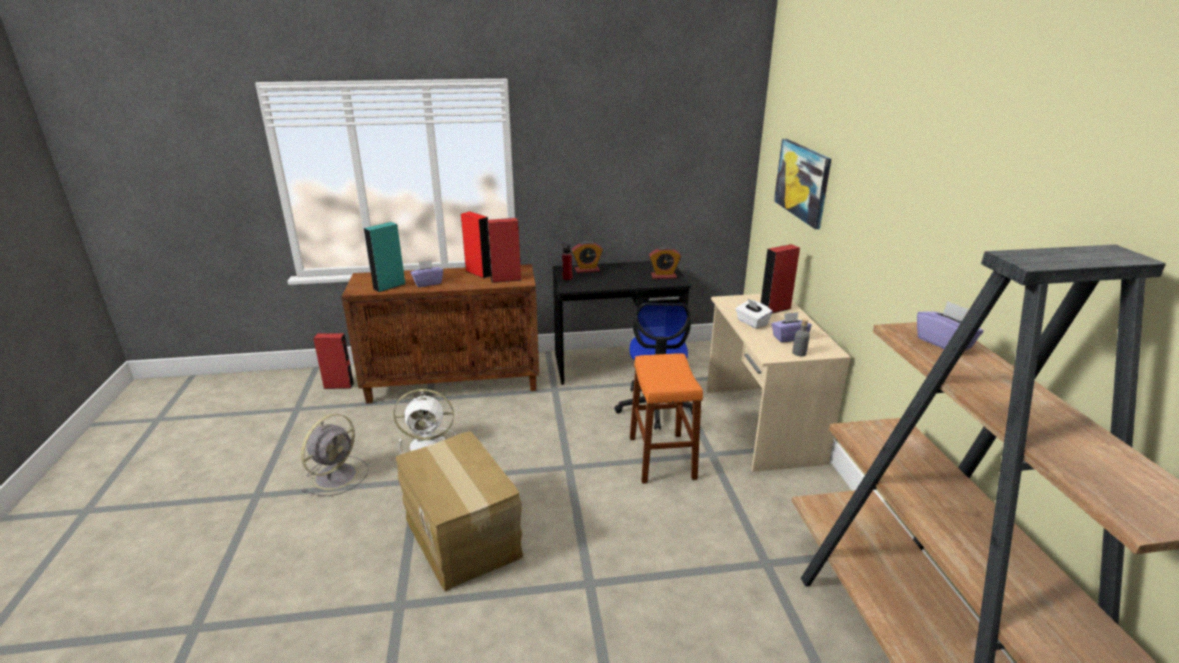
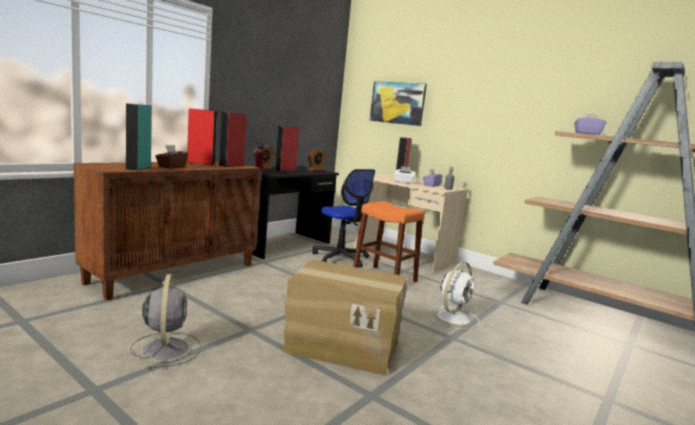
camera: 45 degrees left, 15 degrees down
red speaker [313,333,354,389] -> red speaker moved to [275,126,299,171]
white fan [394,389,456,454] -> white fan moved to [430,262,480,329]
purple tissue box [411,260,443,287] -> brown tissue box [156,145,188,168]

